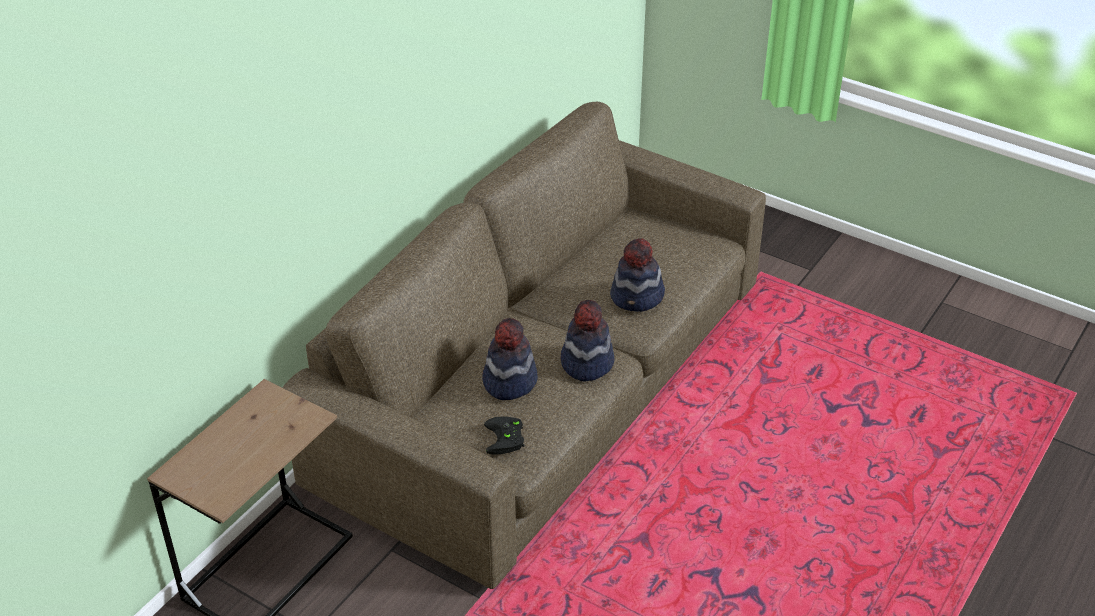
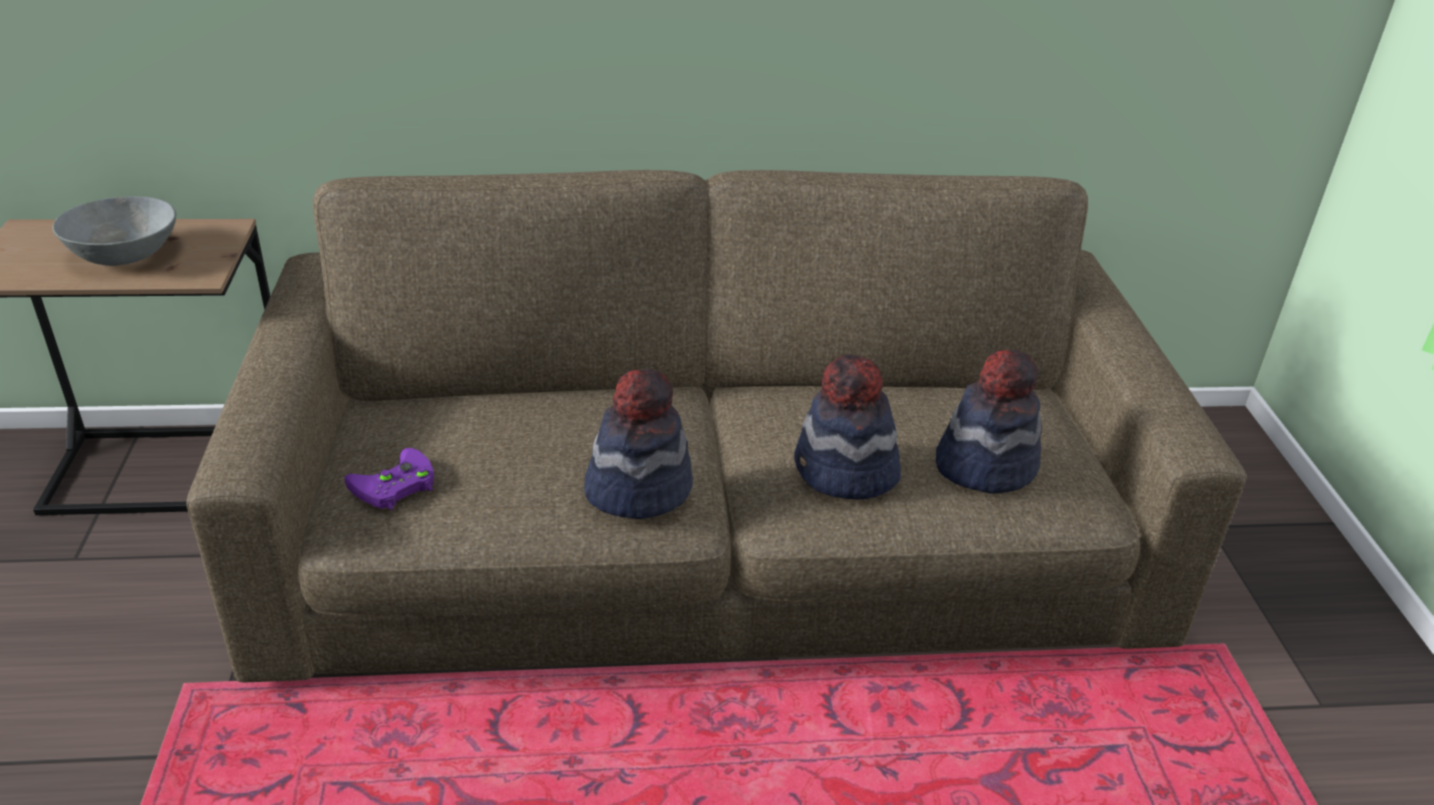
camera: 50 degrees right, 5 degrees down
hat [482,318,538,400] -> hat moved to [936,349,1042,494]
black game controller [484,417,524,455] -> purple game controller [345,448,434,510]
none -> grey bowl [53,196,176,266]

